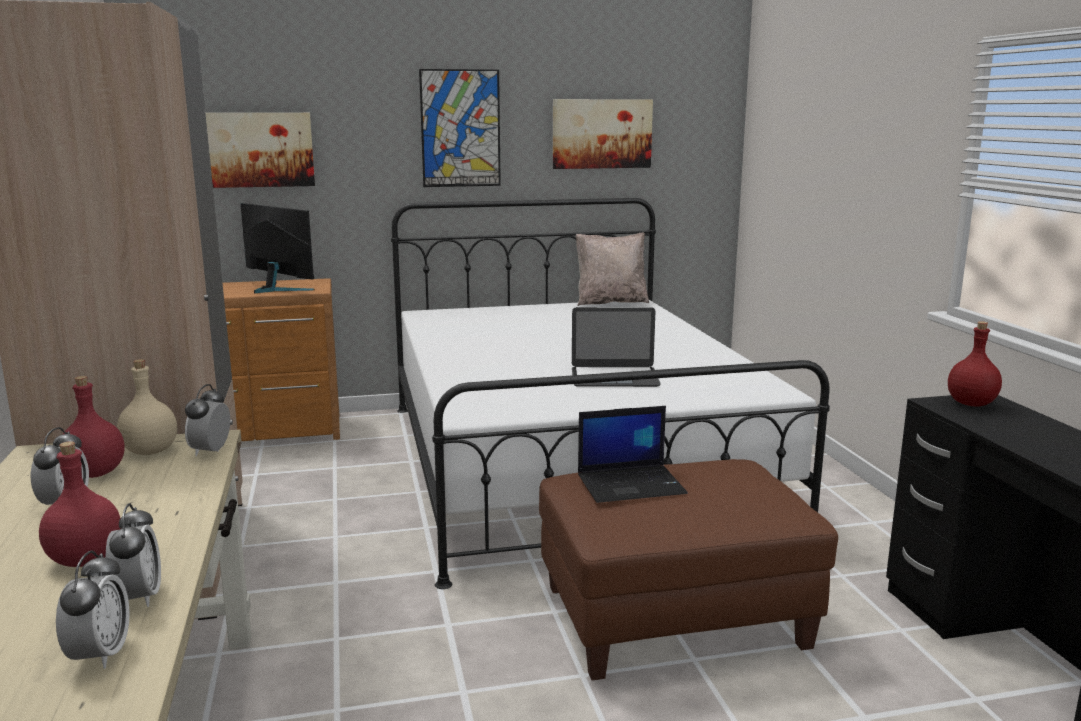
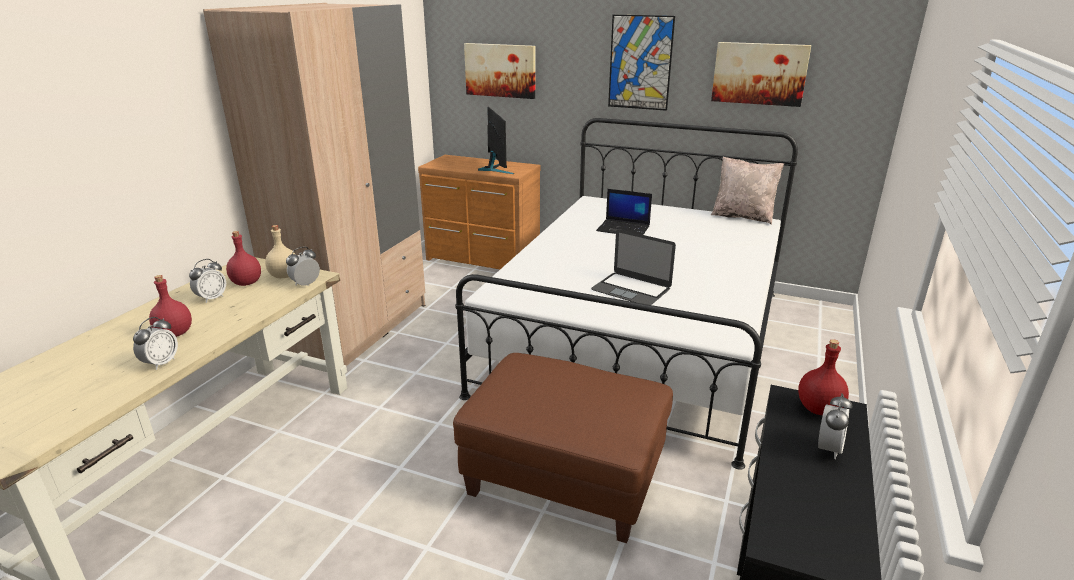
camera: 35 degrees right, 10 degrees up
alarm clock [56,550,130,669] -> alarm clock moved to [818,393,852,459]
laptop [578,406,687,503] -> laptop moved to [596,189,652,235]

